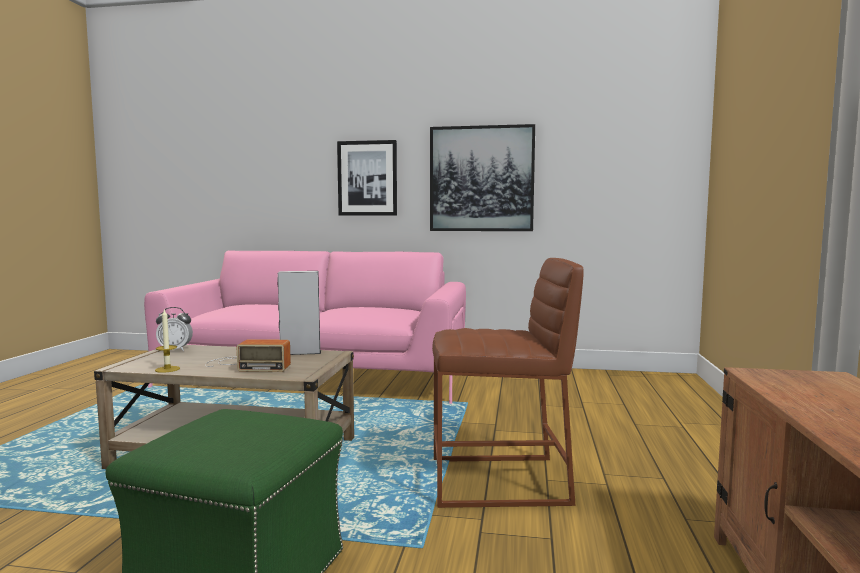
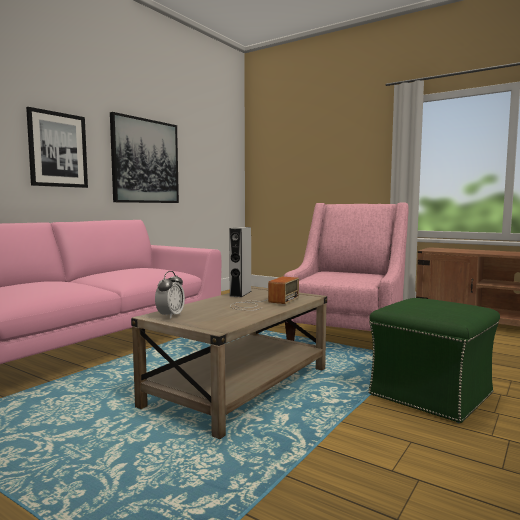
camera: 65 degrees left, 0 degrees up
candle [155,310,180,373] -> none
brown stool [432,258,584,508] -> pink armchair [283,203,409,341]

